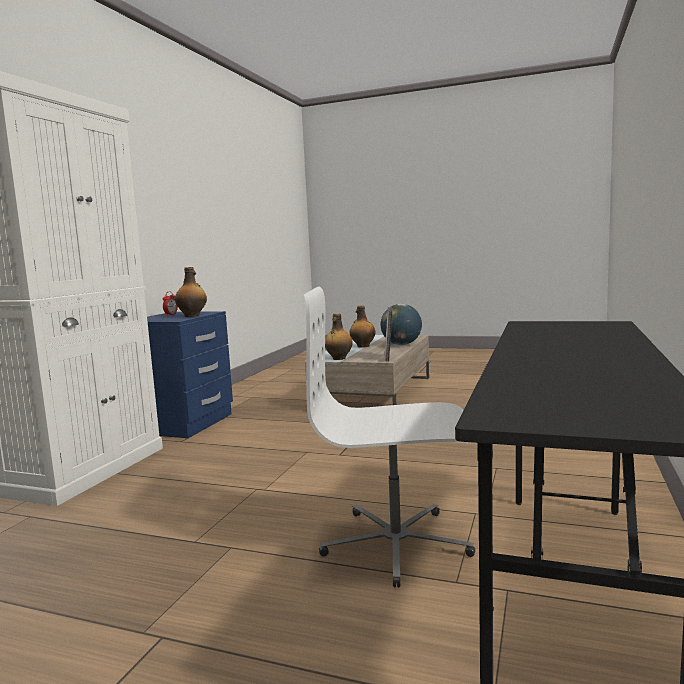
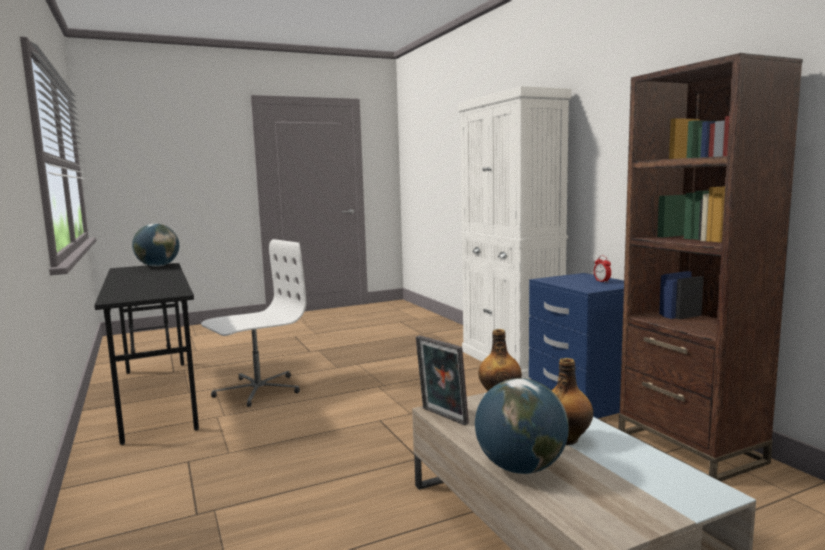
camera: 135 degrees right, 0 degrees up
bottle [175,267,207,317] -> none
none -> globe [132,224,179,267]
none -> brown bookcase [619,53,803,481]

